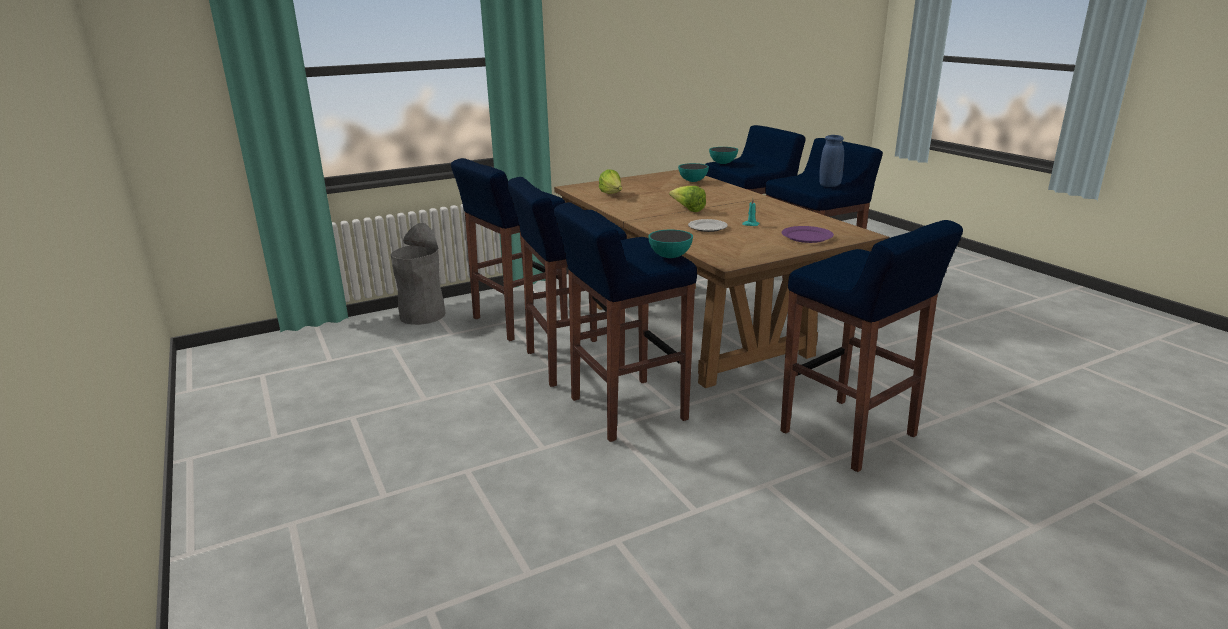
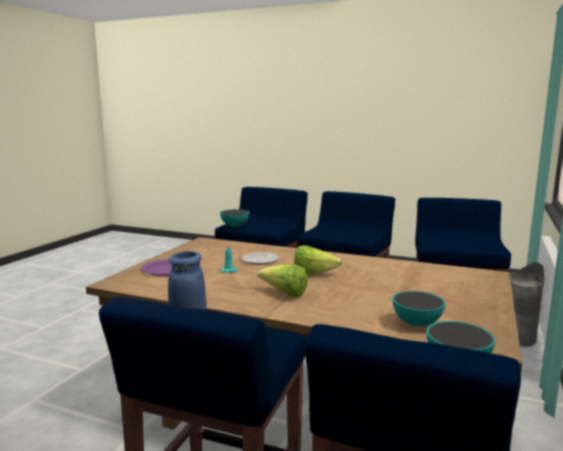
camera: 140 degrees right, 10 degrees down
lettuce [599,169,622,194] -> lettuce moved to [257,264,308,297]
blue stool [780,220,963,472] -> none

